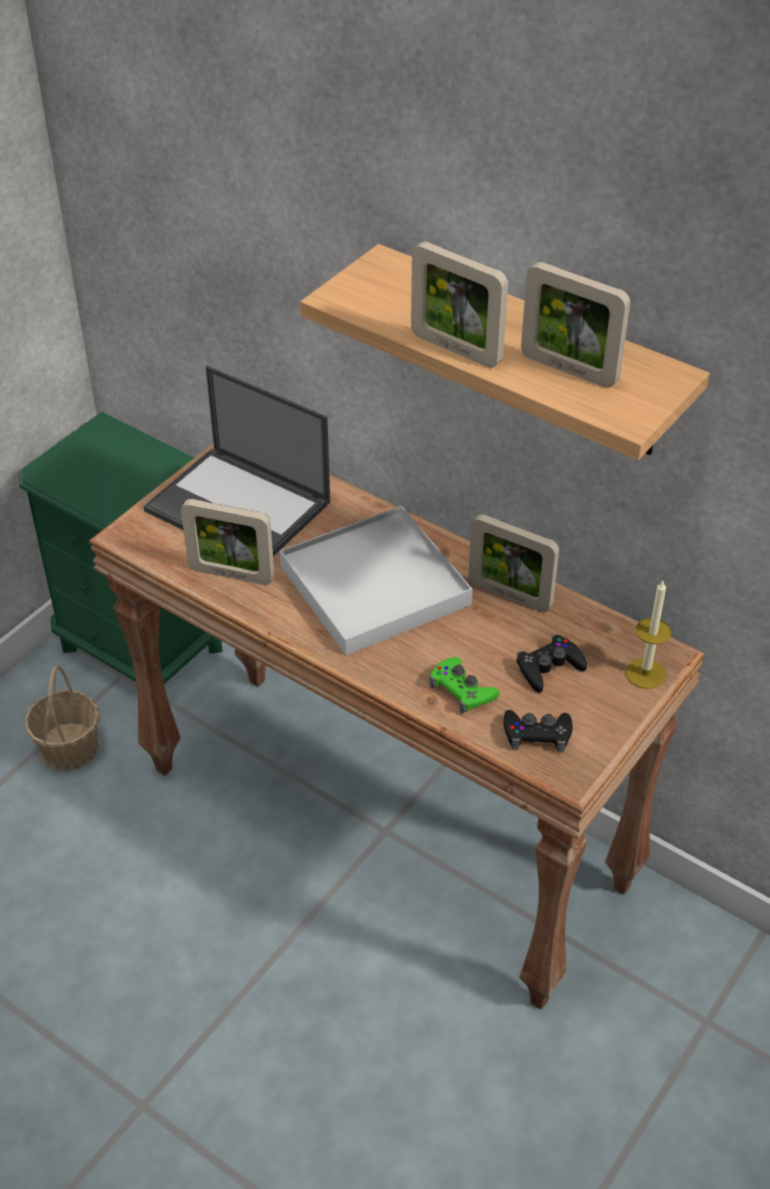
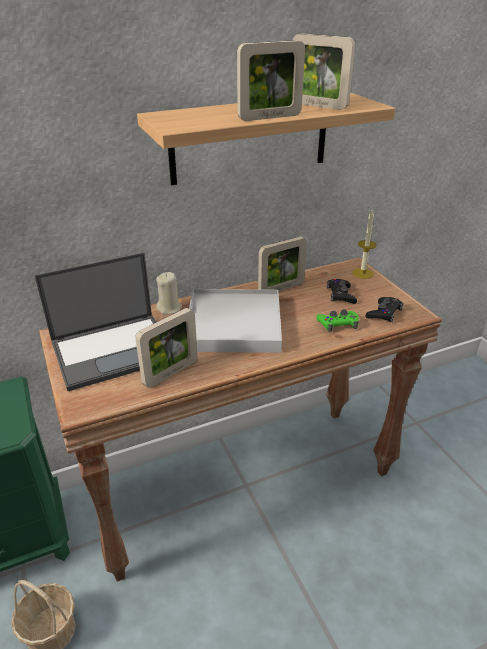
camera: 60 degrees left, 10 degrees down
picture frame [521,262,630,388] -> picture frame turned 60 degrees clockwise [293,33,355,110]
none -> beige candle [156,272,182,315]

